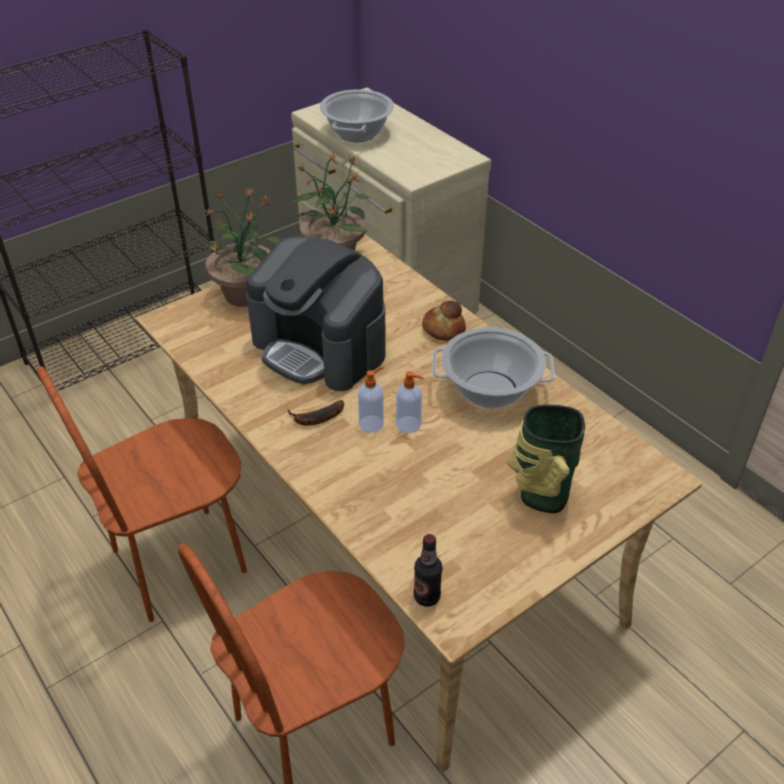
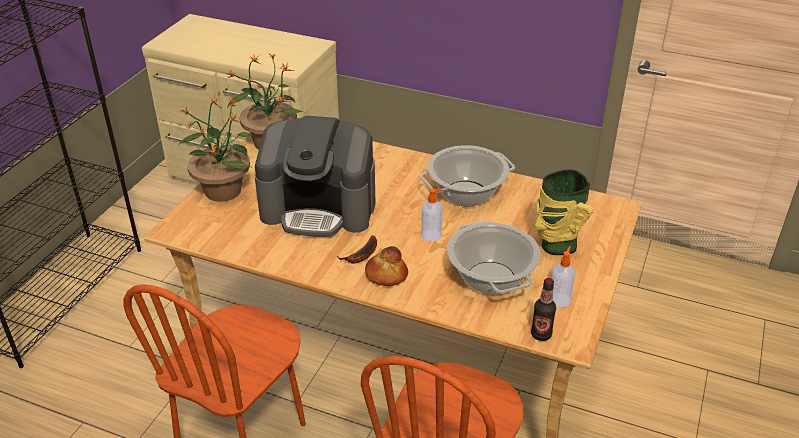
camera: 30 degrees left, 5 degrees down
cooking pot [320,89,394,142] -> cooking pot moved to [447,221,541,295]
soap dispenser [358,367,384,433] -> soap dispenser moved to [551,246,575,307]
bread [422,301,466,341] -> bread moved to [365,246,408,286]

